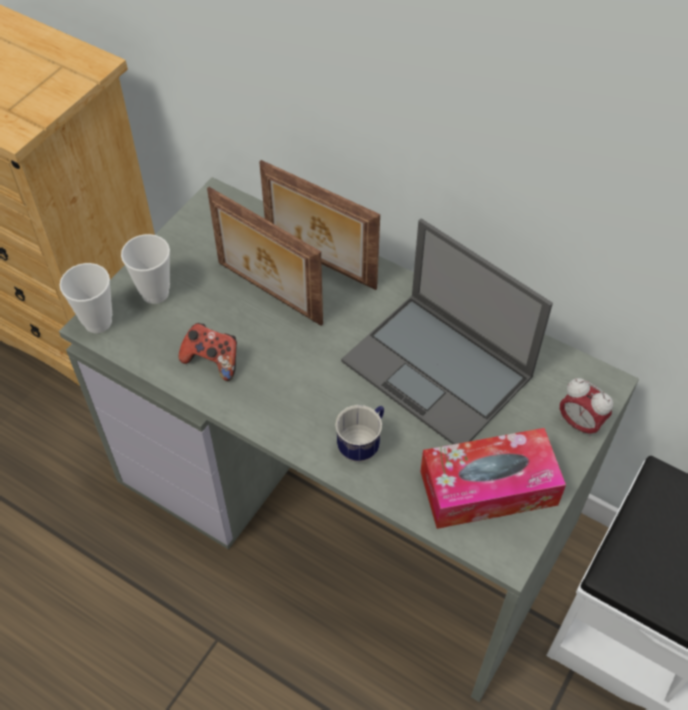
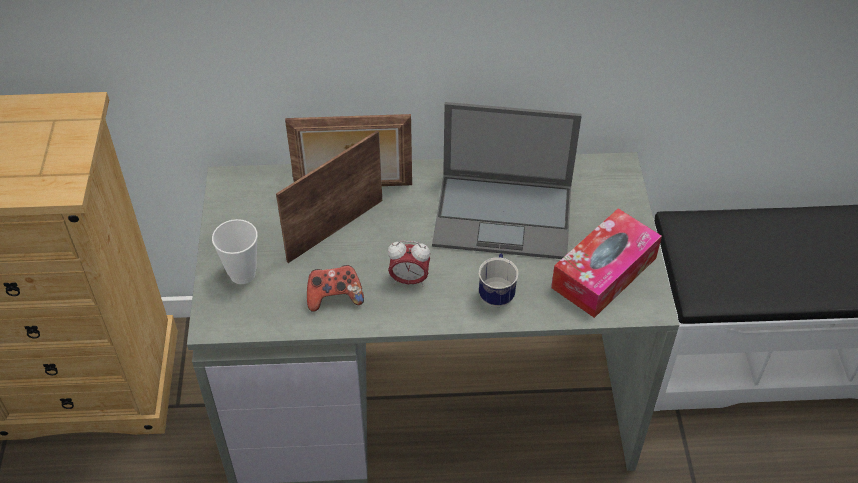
camera: 35 degrees left, 5 degrees down
cup [60,263,112,333] -> none
picture frame [207,187,323,326] -> picture frame turned 135 degrees clockwise [276,130,382,263]
alarm clock [560,378,613,439] -> alarm clock moved to [388,241,430,287]

